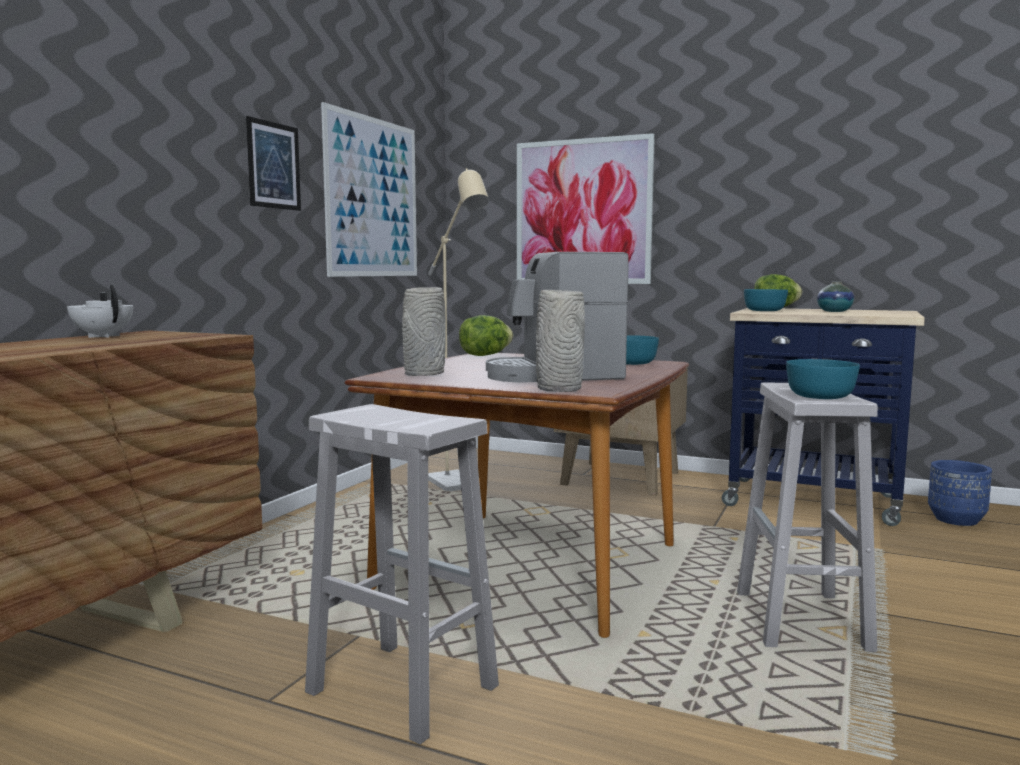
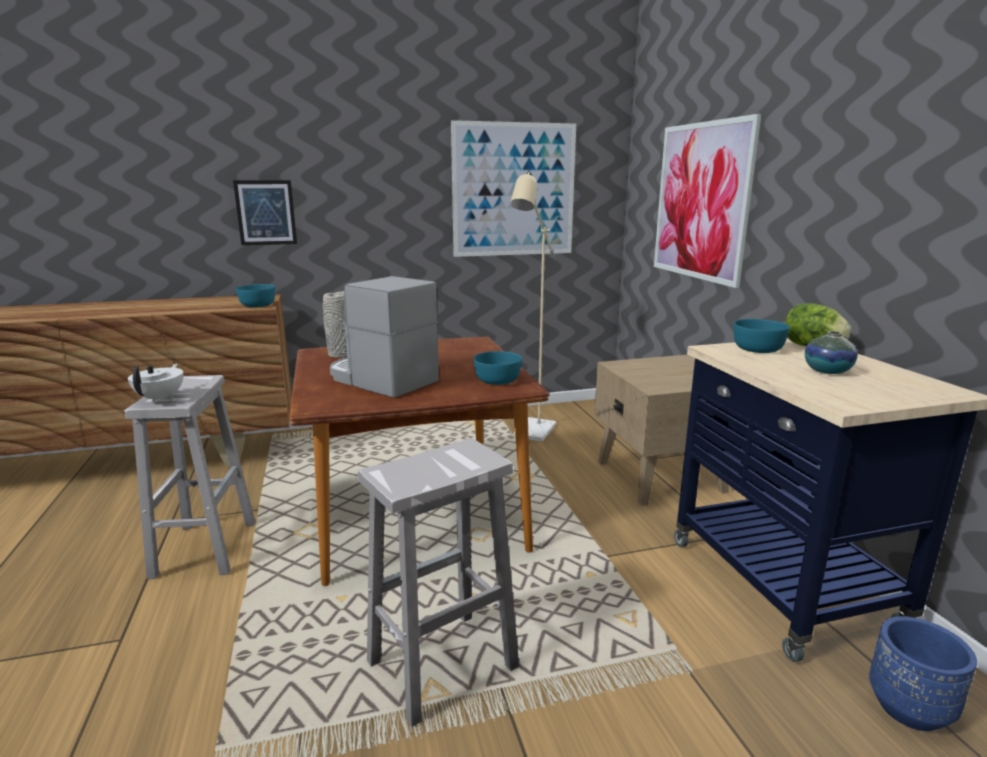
camera: 50 degrees right, 10 degrees up
white teapot [67,285,133,338] -> white teapot moved to [128,364,184,403]
picture [246,116,301,211] -> picture moved to [233,180,297,245]
lettuce [459,315,513,356] -> none
grey vase [536,290,585,392] -> none
turquoise bowl [786,359,860,399] -> turquoise bowl moved to [236,284,275,307]

